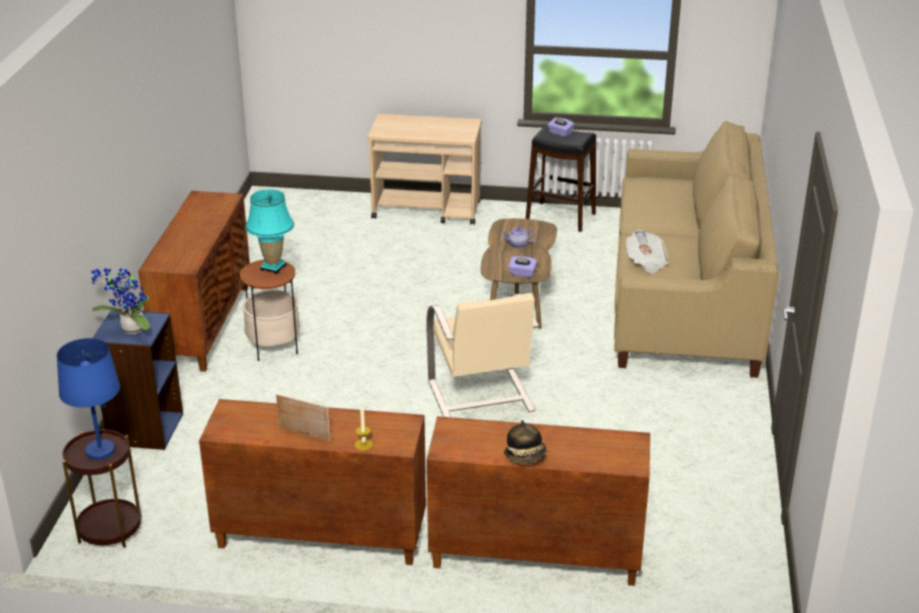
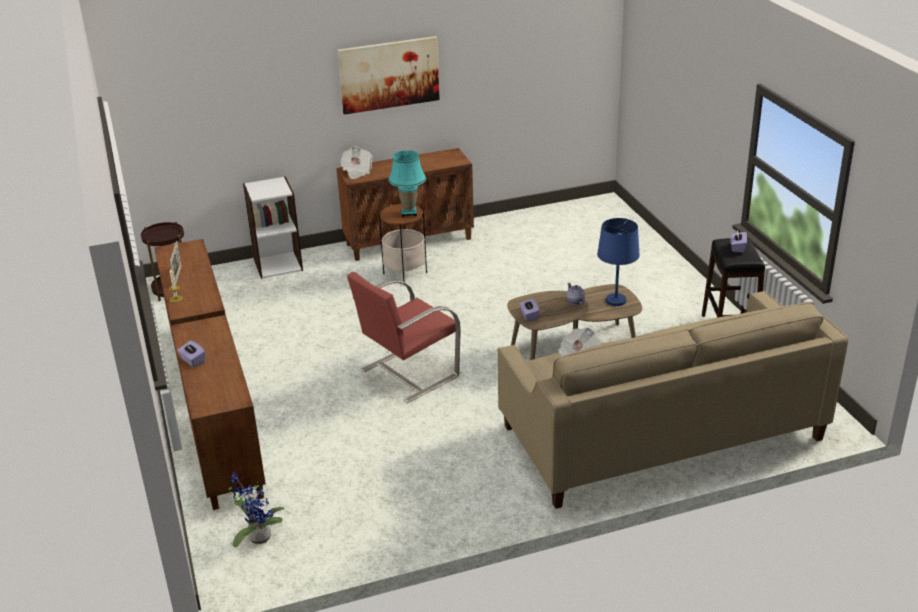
camera: 65 degrees right, 0 degrees up
blue table lamp [57,338,120,460] -> blue table lamp moved to [597,218,640,306]
potted plant [91,268,150,334] -> potted plant moved to [229,471,284,547]
blue bookcase [93,309,183,450] -> white bookcase [243,176,303,279]
beige cart [368,114,482,225] -> none
beige armchair [426,293,539,417] -> red armchair [347,272,461,403]
hat [504,420,546,464] -> purple tissue box [177,341,205,367]
none -> picture [338,36,440,115]
none -> newspaper [340,146,373,179]

